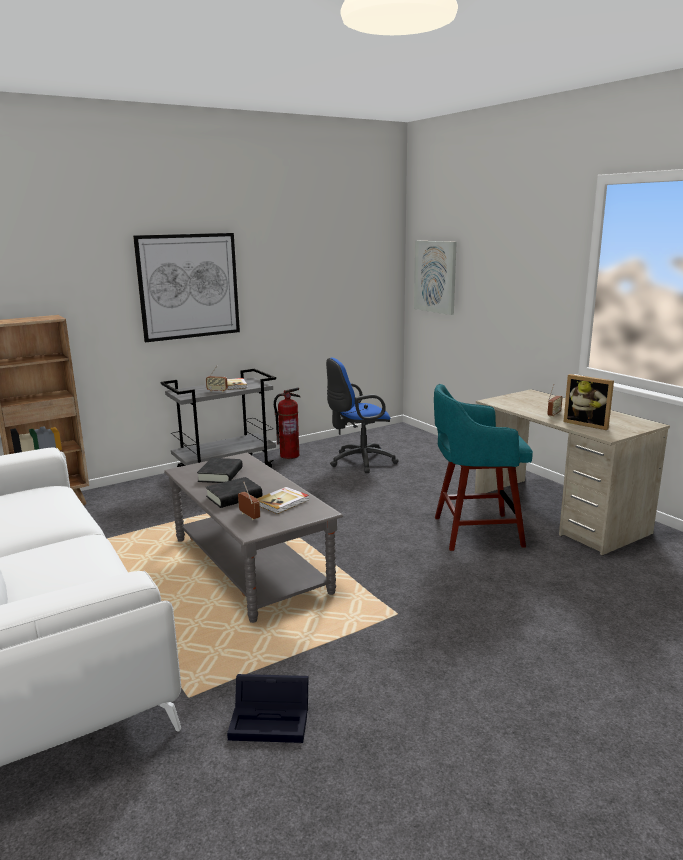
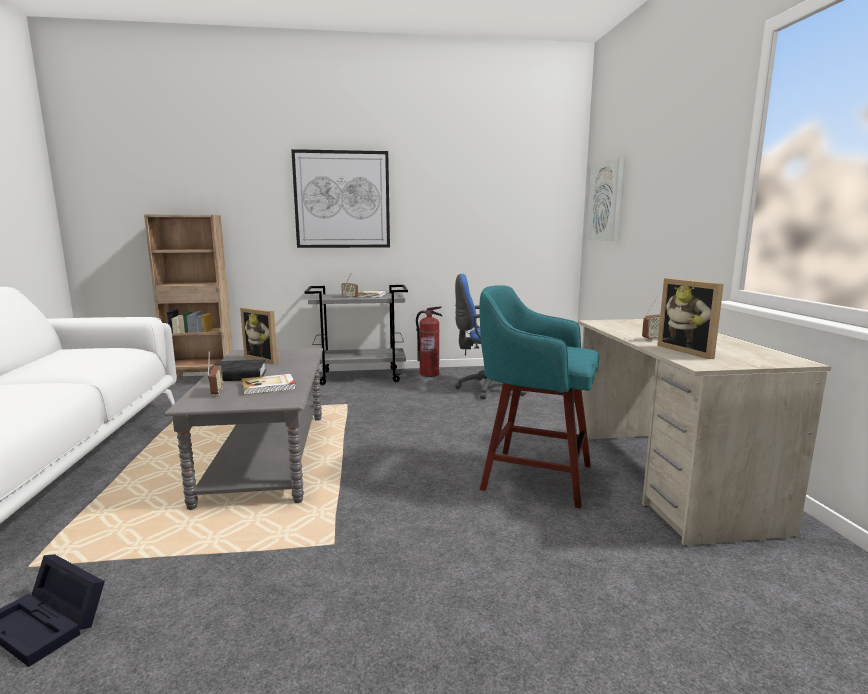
camera: 25 degrees right, 5 degrees down
black book [197,458,243,483] -> picture frame [240,307,277,364]

